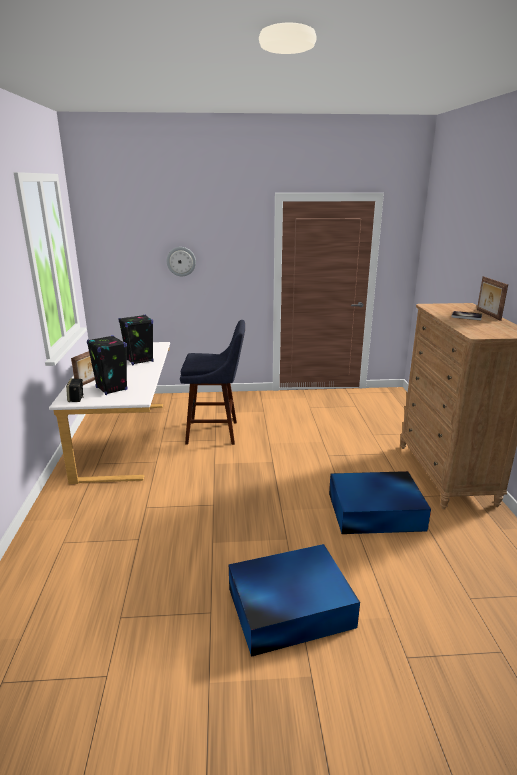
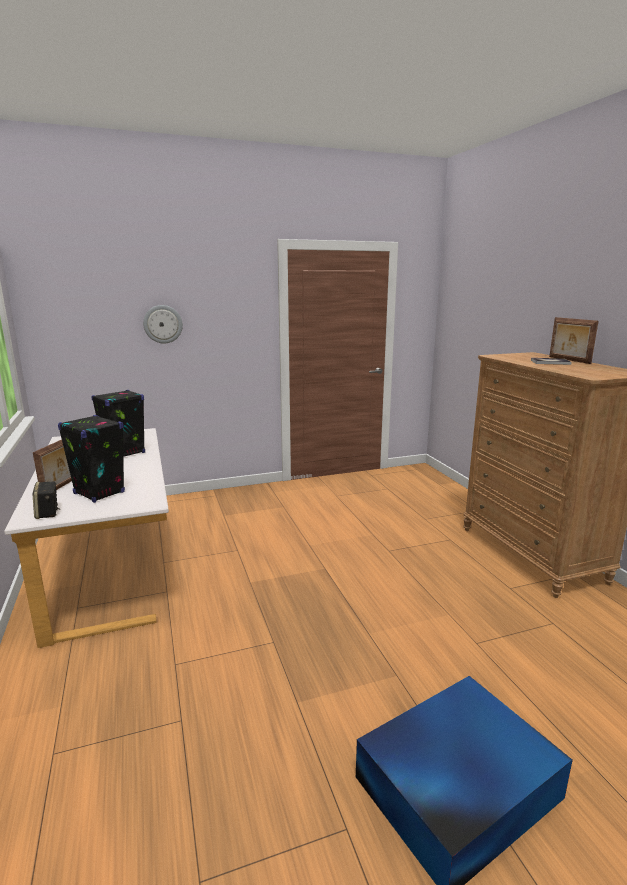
camera: 15 degrees left, 5 degrees down
blue stool [180,320,245,445] -> none
blue storage box [329,471,431,534] -> none

